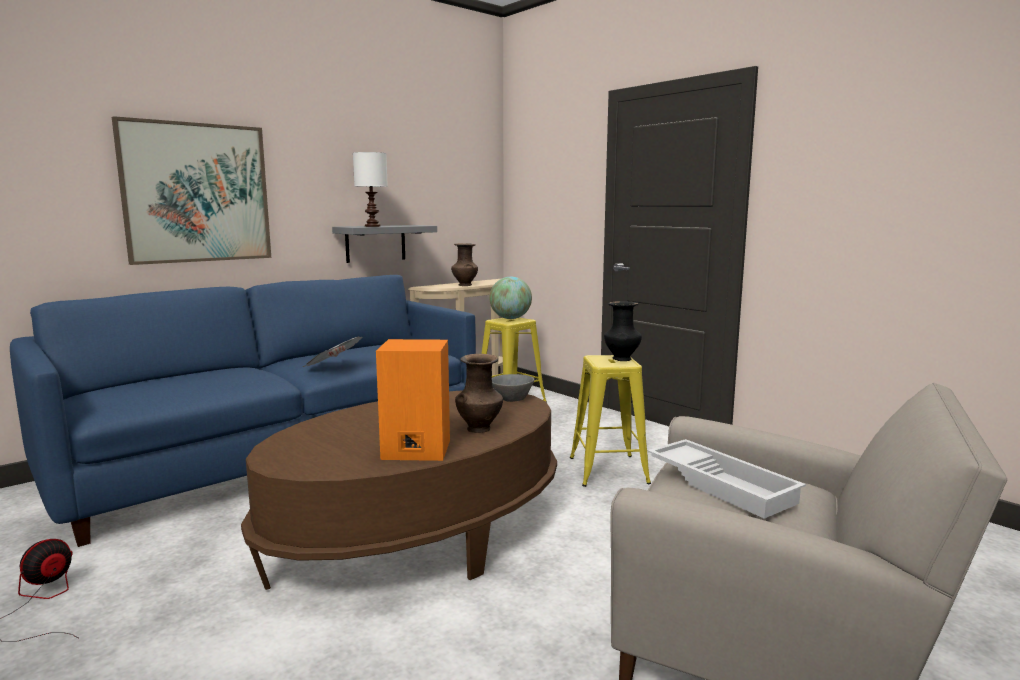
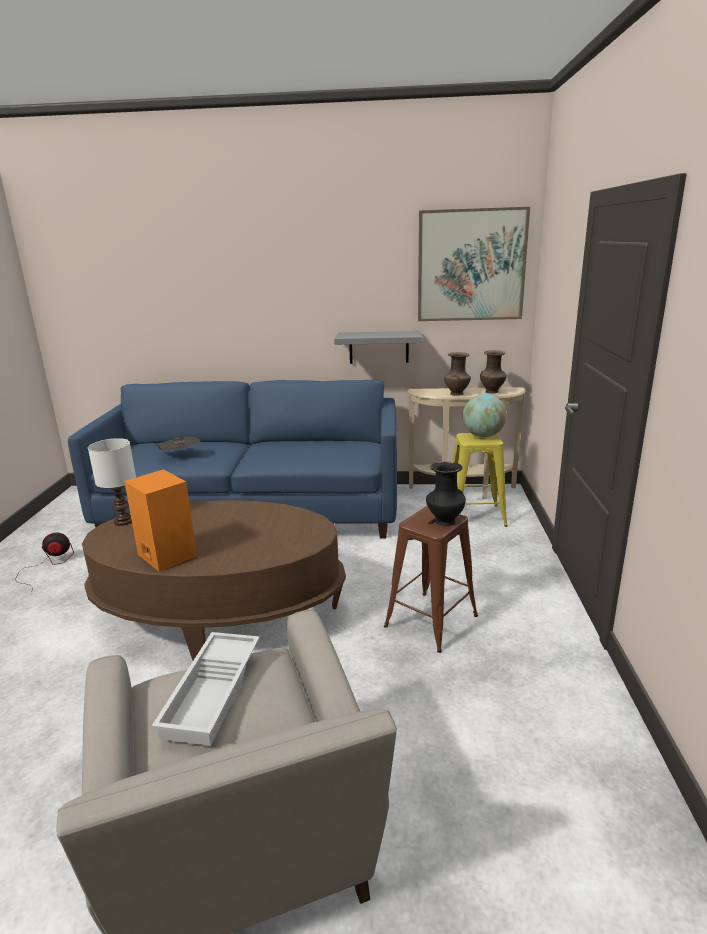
camera: 45 degrees right, 10 degrees up
picture [112,116,271,265] -> picture moved to [418,207,530,321]
newspaper [303,336,363,367] -> newspaper moved to [156,437,201,451]
white table lamp [353,152,388,227] -> white table lamp moved to [88,438,136,526]
brown vase [455,354,503,433] -> brown vase moved to [480,350,507,393]
grey bowl [492,374,534,402] -> none
yellow stool [570,355,651,487] -> brown stool [384,506,478,653]

